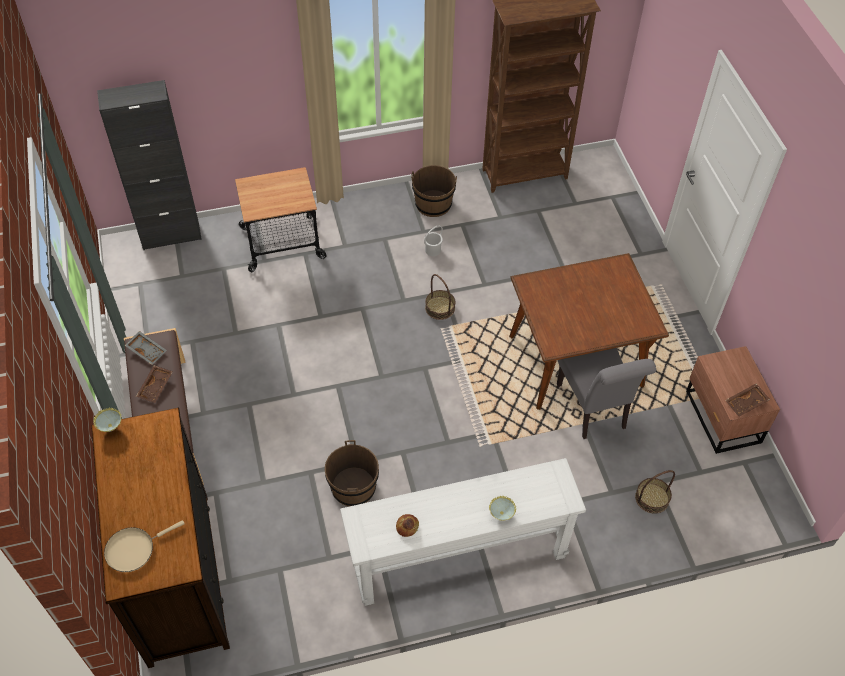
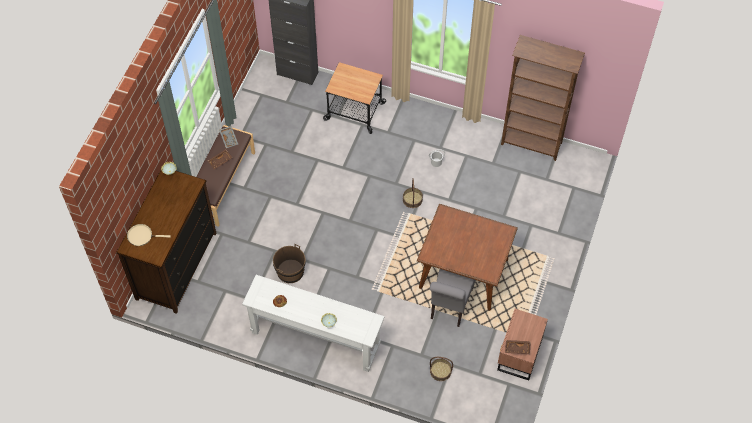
camera: 35 degrees right, 5 degrees up
brown bucket [411,165,457,217] -> none

